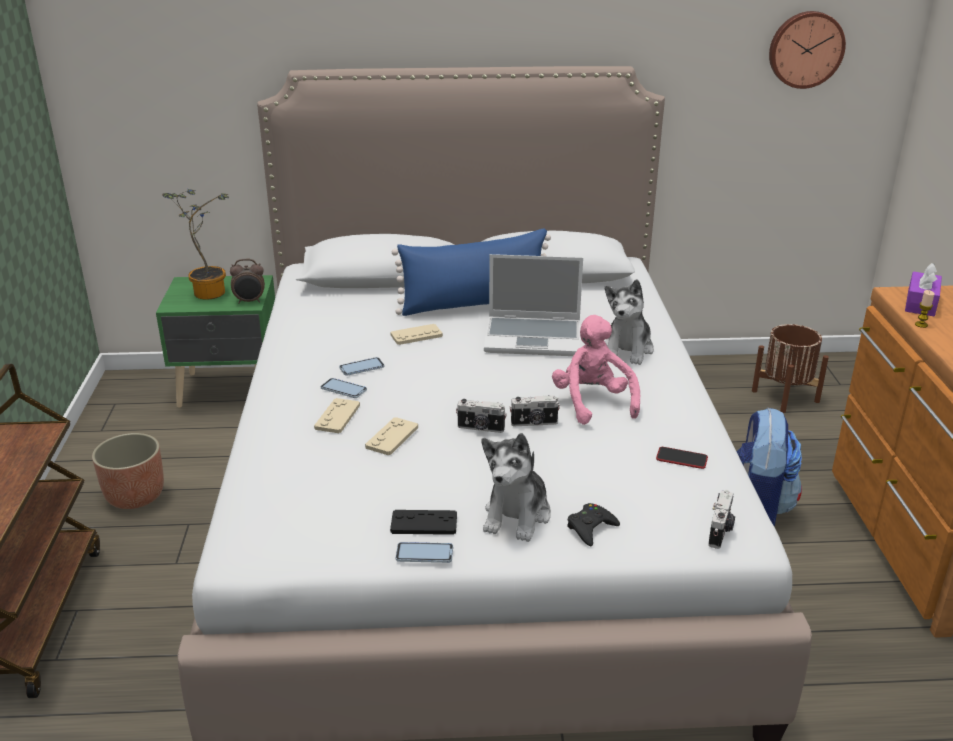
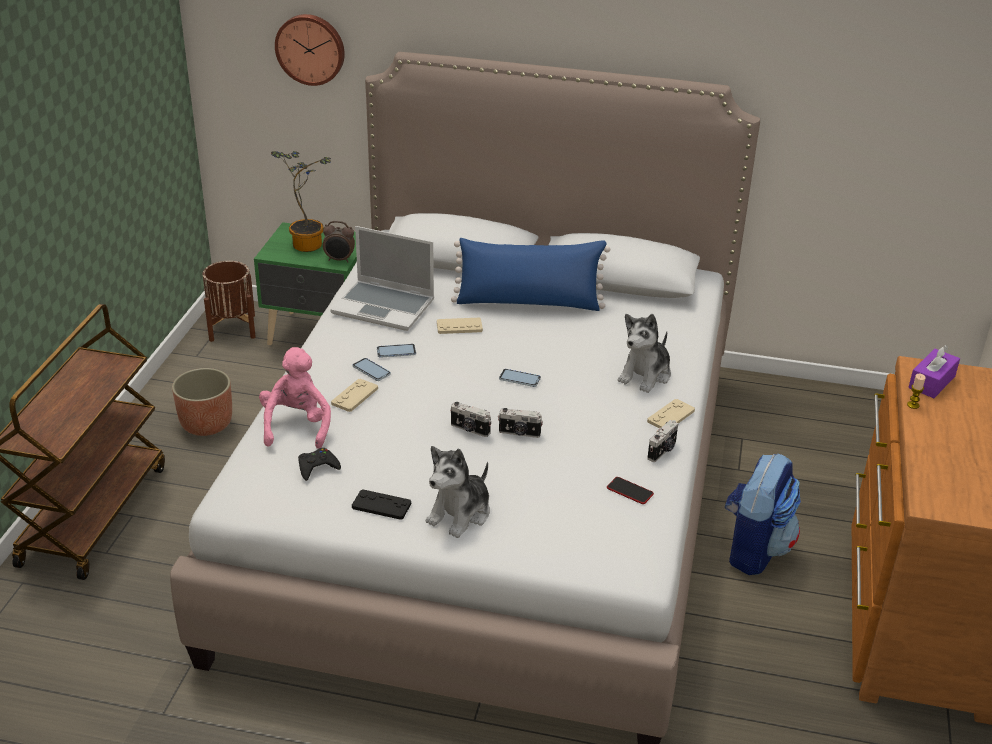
camera: 15 degrees right, 5 degrees up
beige game controller [365,417,418,455] -> beige game controller moved to [647,399,695,428]
phone [396,542,453,563] -> phone moved to [499,369,541,387]
laptop [484,254,583,356] -> laptop moved to [330,226,434,331]
pink plush toy [552,315,640,425] -> pink plush toy moved to [259,347,331,449]
black game controller [567,503,620,546] -> black game controller moved to [298,448,341,481]
camera [708,490,735,549] -> camera moved to [647,420,678,462]
brown planter [752,324,829,413] -> brown planter moved to [202,261,256,342]
wall clock [769,11,846,89] -> wall clock moved to [275,14,345,86]

